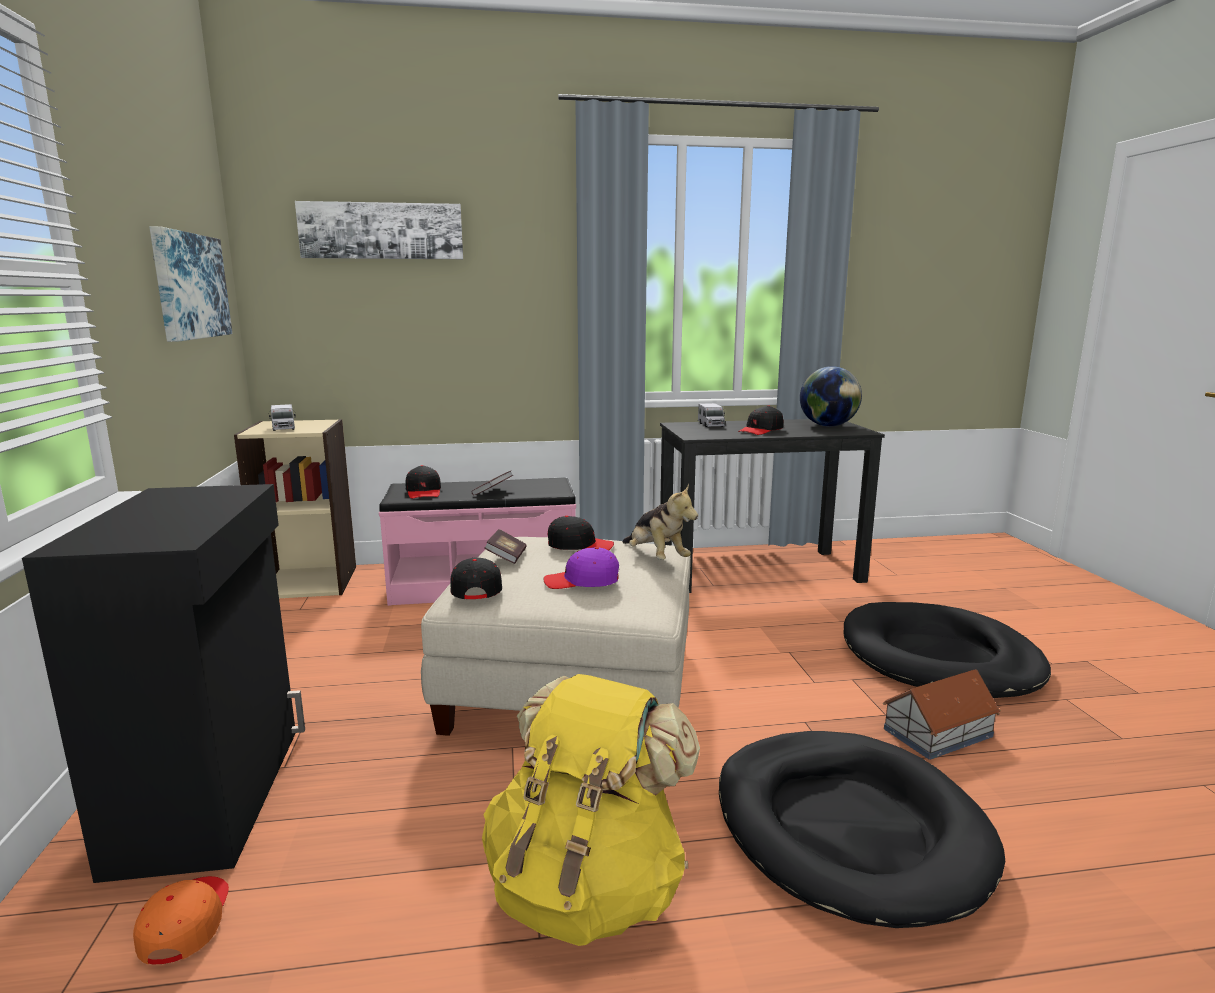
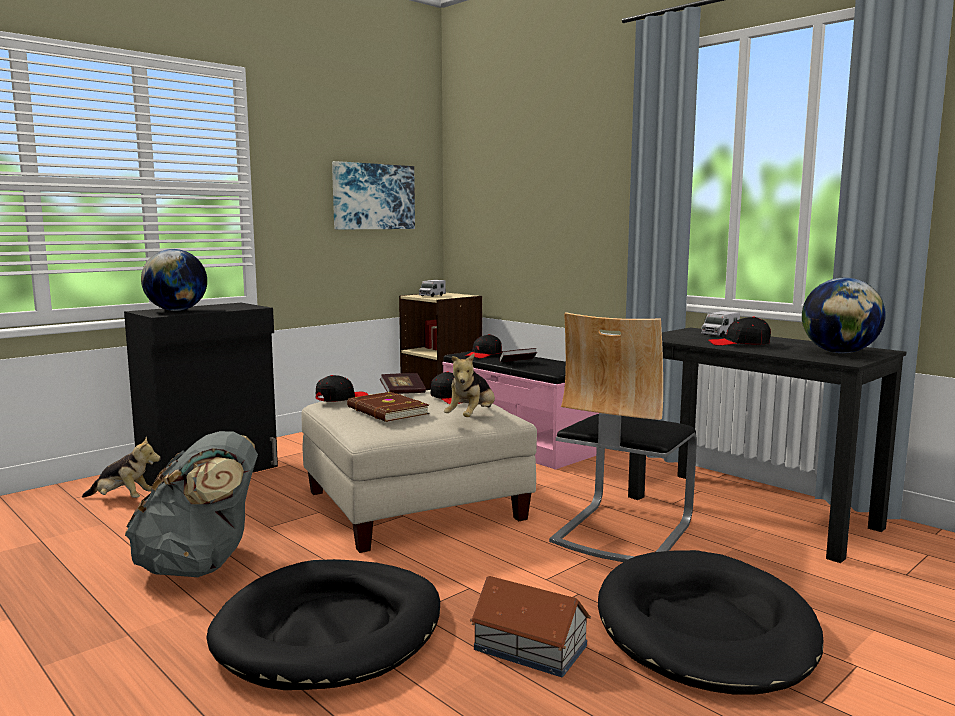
camera: 55 degrees right, 5 degrees down
orange cap [133,876,229,965] -> plush toy [82,436,161,498]
picture [295,201,463,259] -> none
yellow backpack [482,674,700,946] -> grey backpack [125,431,258,577]
purple cap [543,547,619,589] -> brown book [347,392,429,422]
none -> globe [141,249,207,311]
none -> chair [549,312,697,562]

